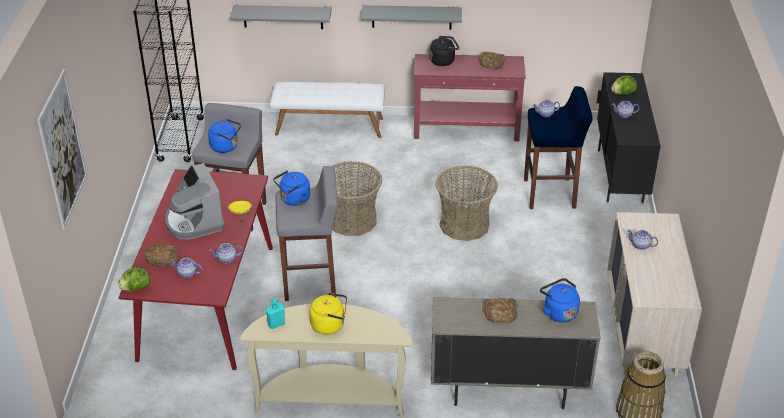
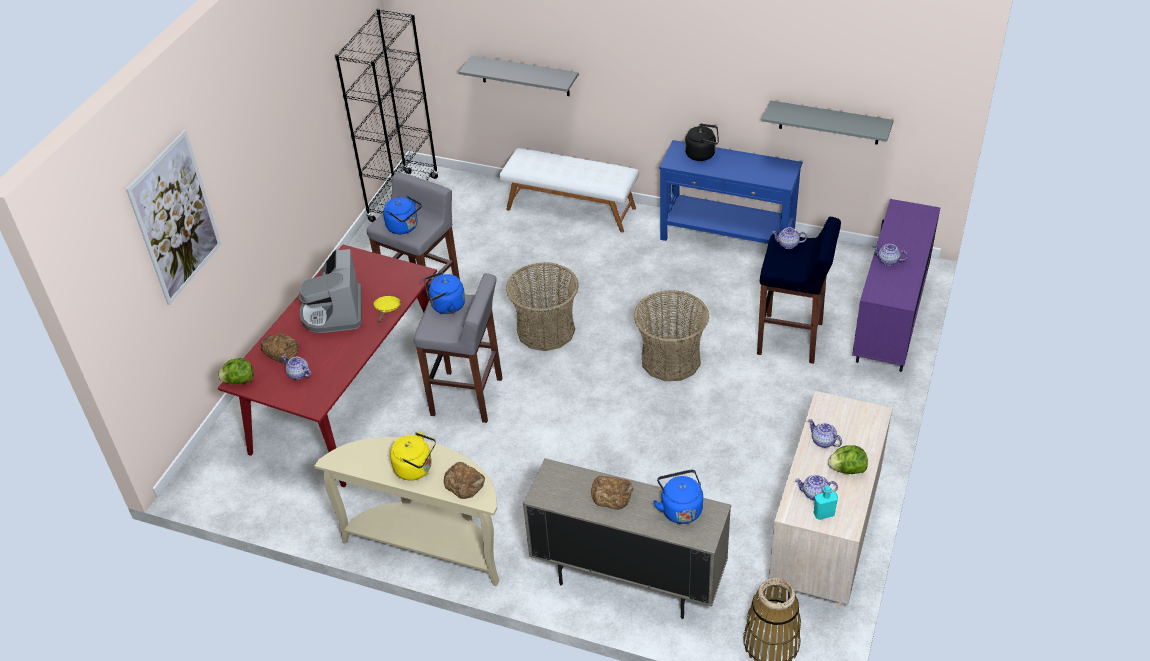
camera: 20 degrees right, 5 degrees up
teapot [209,243,243,263] -> teapot moved to [795,475,838,500]
turquoise bottle [266,298,285,329] -> turquoise bottle moved to [814,486,838,520]
grey shelf [361,5,462,29] -> grey shelf moved to [762,100,894,145]
red console table [414,54,526,141] -> blue console table [659,140,802,244]
bread [479,52,506,70] -> bread moved to [444,462,485,499]
black cabinet [597,72,661,203] -> purple cabinet [852,199,940,372]
lettuce [611,75,637,95] -> lettuce moved to [828,445,868,474]

